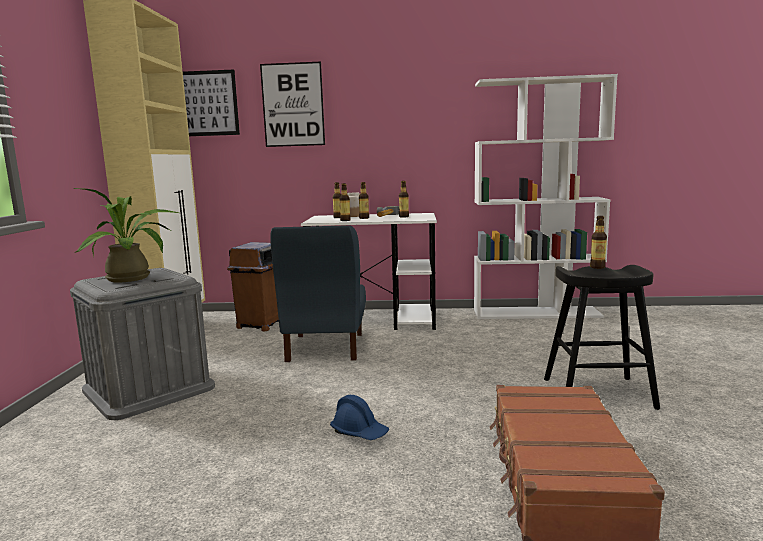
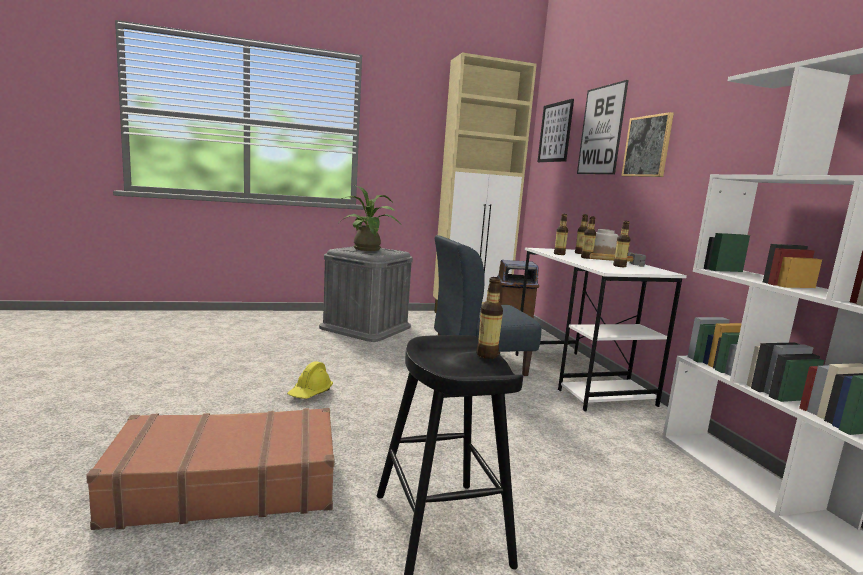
camera: 70 degrees right, 0 degrees up
blue hard hat [330,395,389,440] -> yellow hard hat [287,361,333,399]
none -> picture [621,112,674,177]

